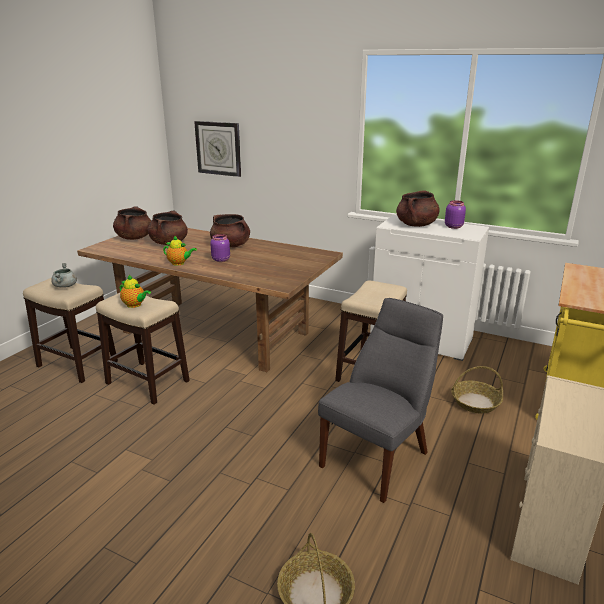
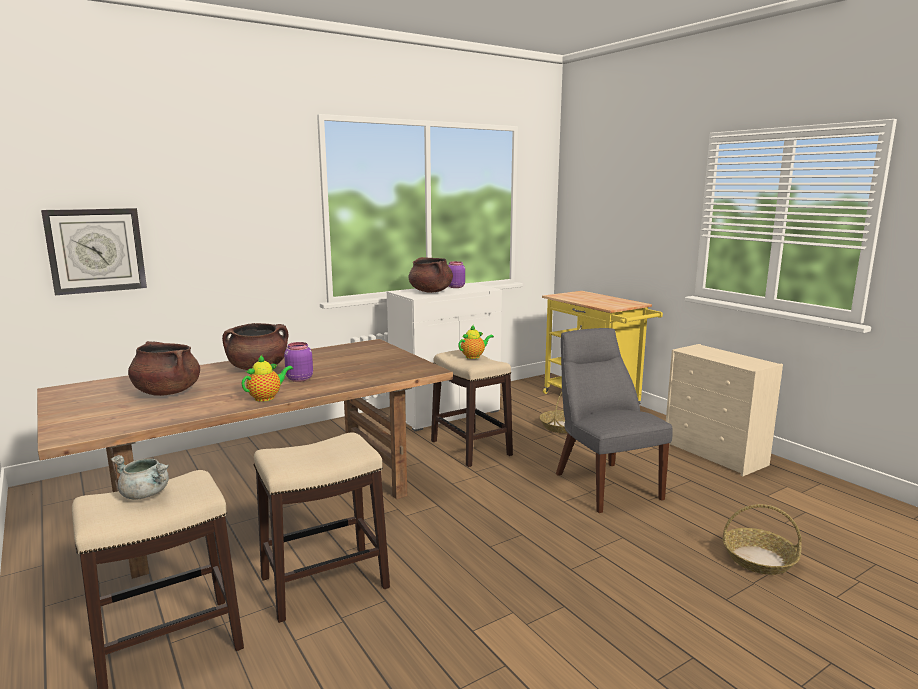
camera: 60 degrees left, 10 degrees down
brown cooking pot [113,206,151,240] -> none
teapot [119,275,151,308] -> teapot moved to [458,325,494,359]

